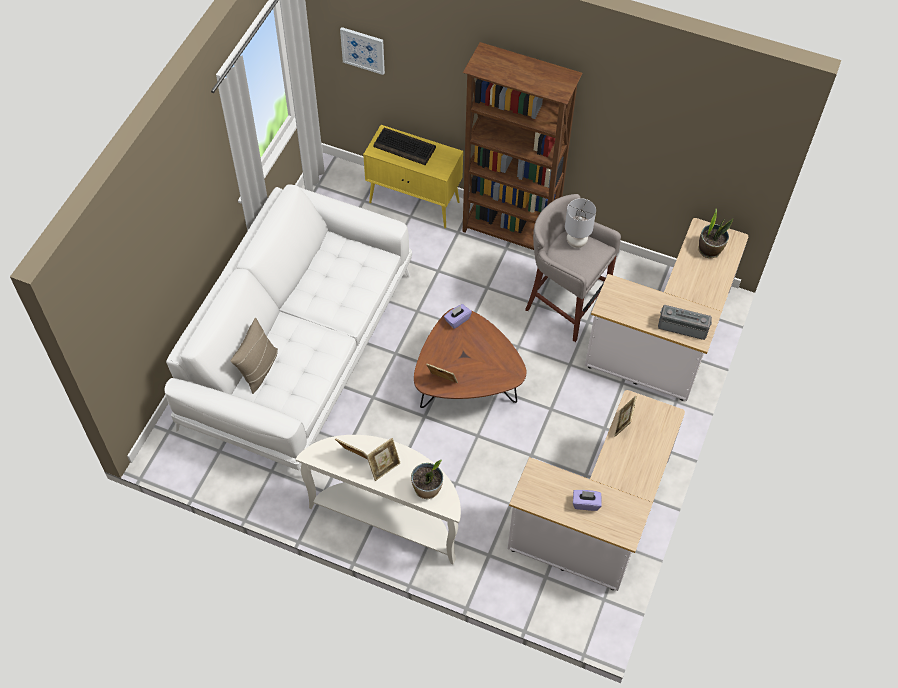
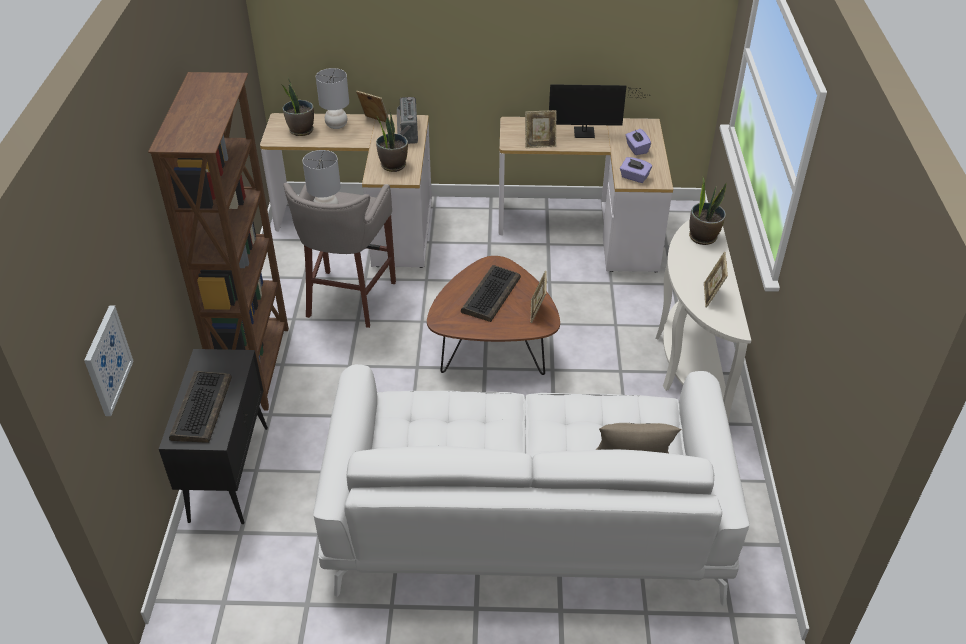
camera: 110 degrees left, 15 degrees down
yellow cabinet [363,125,463,228] -> black cabinet [159,349,268,524]
picture frame [366,438,400,481] -> picture frame moved to [356,91,390,122]
purple tissue box [444,304,472,329] -> purple tissue box moved to [620,157,652,183]
none -> grey table lamp [316,68,349,129]
none -> potted plant [375,112,408,172]
none -> keyboard [461,265,521,322]
none -> monitor [549,84,650,138]

